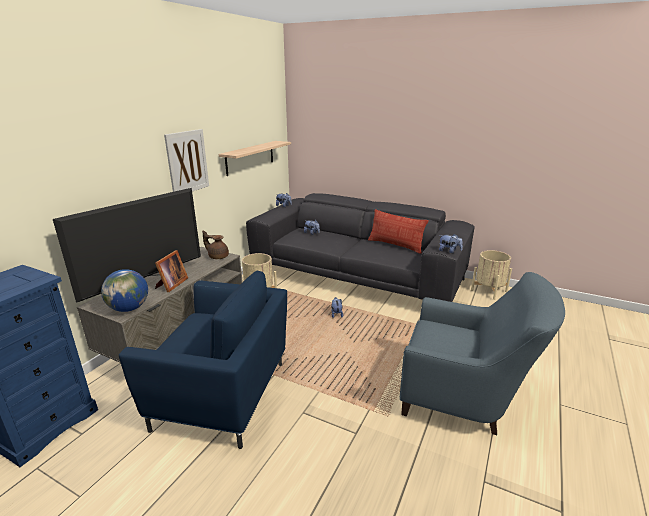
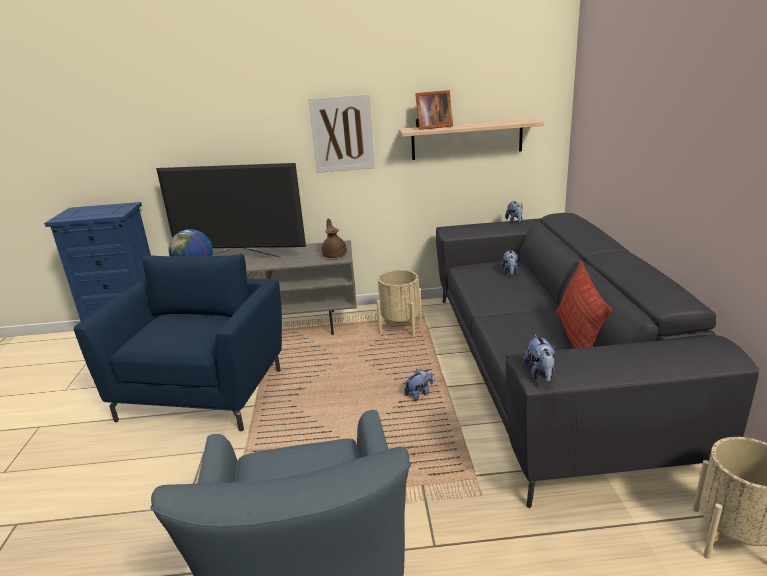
camera: 60 degrees right, 0 degrees up
blue armchair [119,271,287,449] -> blue armchair turned 150 degrees counterclockwise [74,254,282,431]
picture frame [155,250,188,292] -> picture frame moved to [415,90,453,130]

